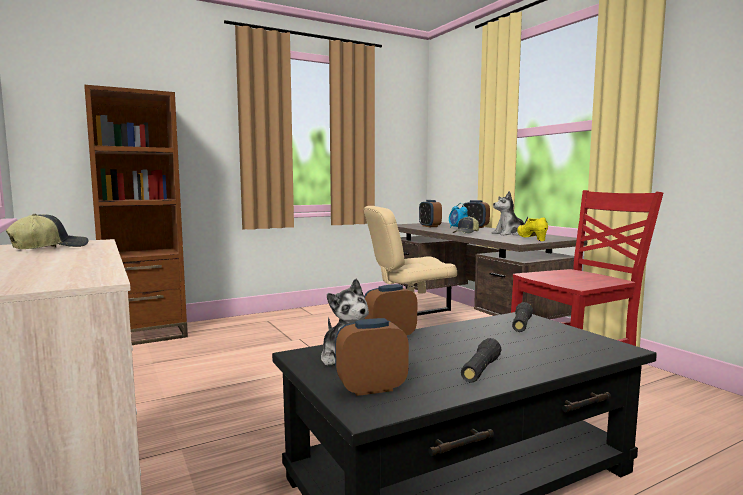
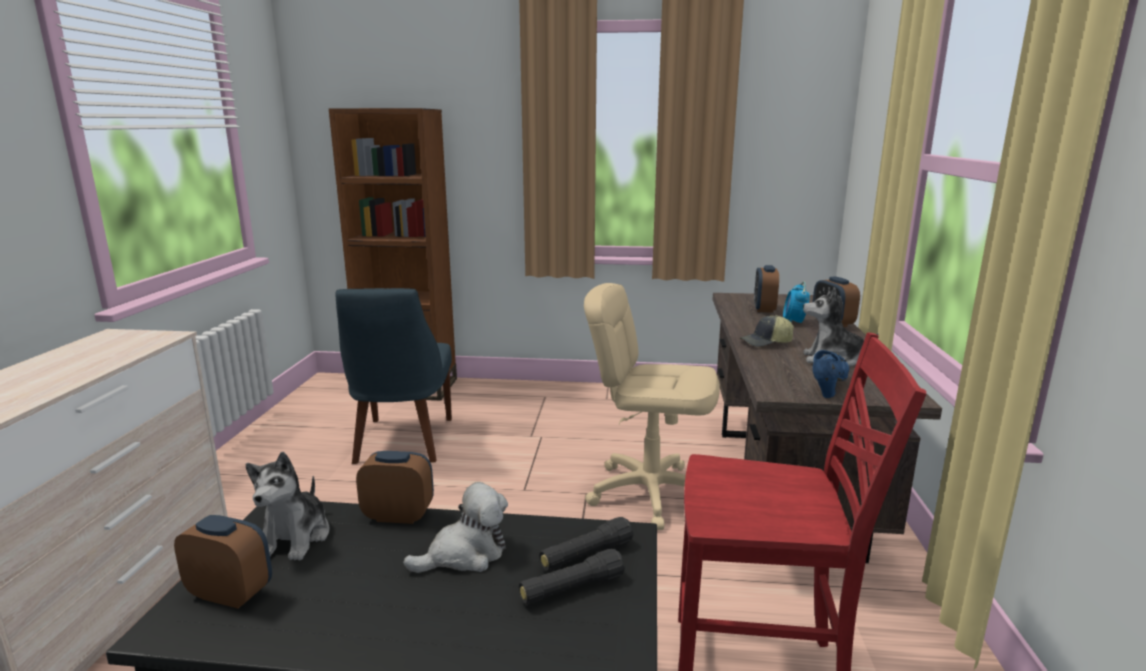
camera: 35 degrees right, 10 degrees up
cap [6,214,88,249] -> none
black flashlight [461,338,502,383] -> black flashlight moved to [519,549,625,604]
yellow shoe [518,218,548,241] -> blue shoe [812,350,849,398]
none -> blue chair [335,288,452,464]
none -> plush toy [403,482,508,573]

